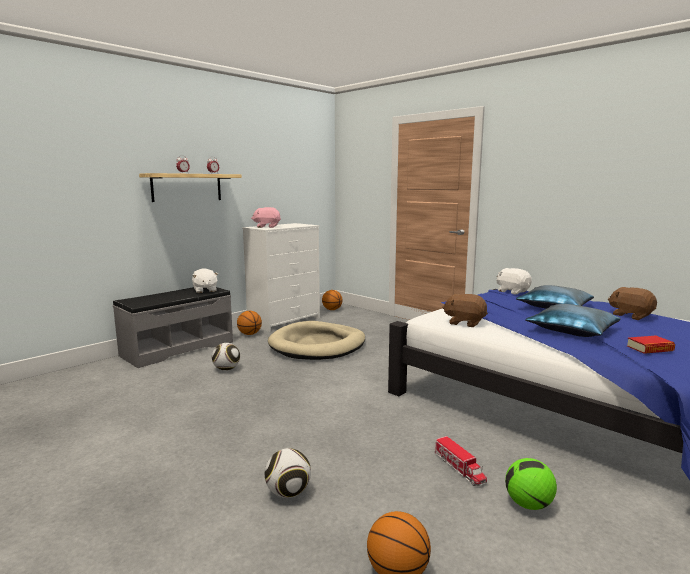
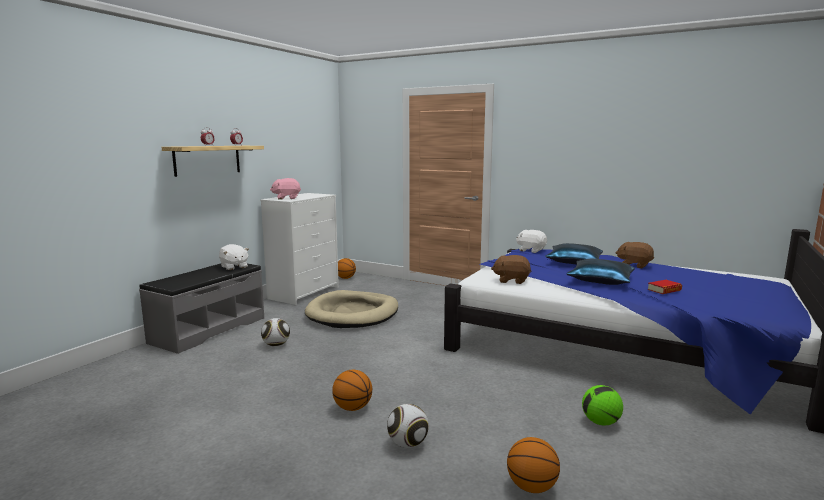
camera: 15 degrees left, 0 degrees up
basketball [237,311,262,335] -> basketball moved to [332,370,372,411]
toy truck [435,436,487,486] -> none

